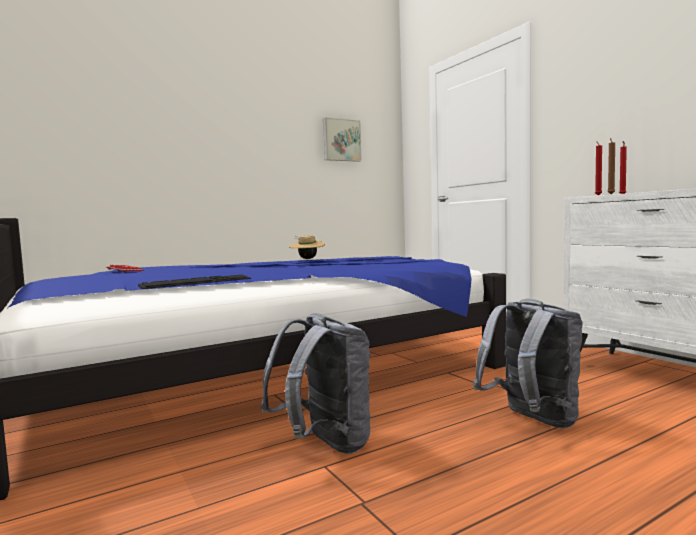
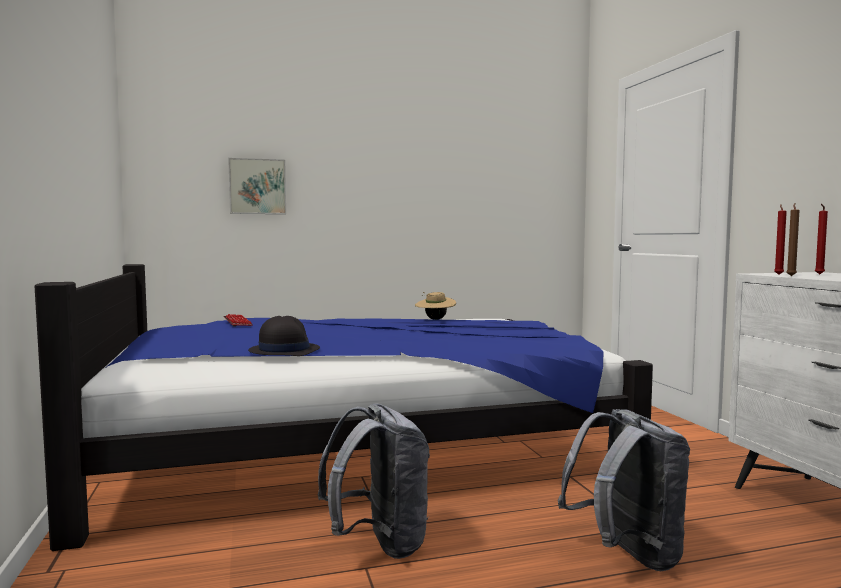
camera: 15 degrees right, 0 degrees up
keyboard [138,275,251,289] -> black hat [248,316,320,356]
picture [323,117,362,162] -> picture moved to [228,158,286,214]

